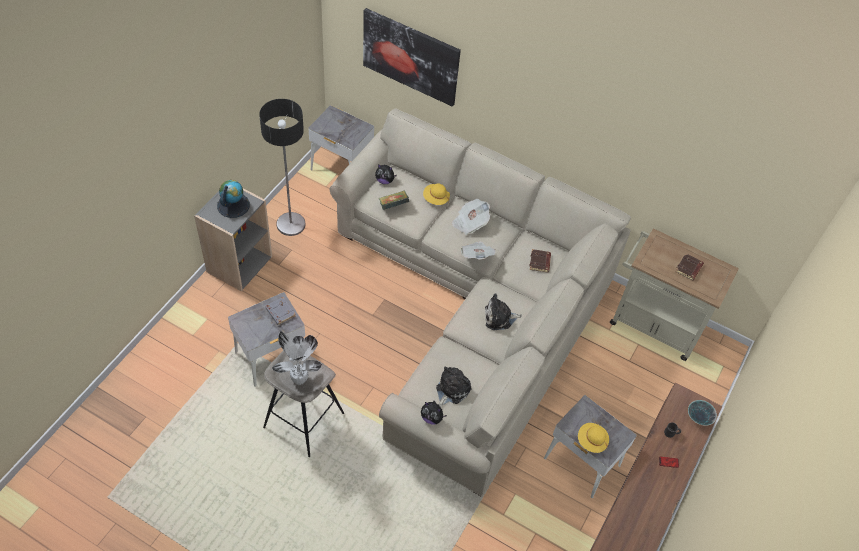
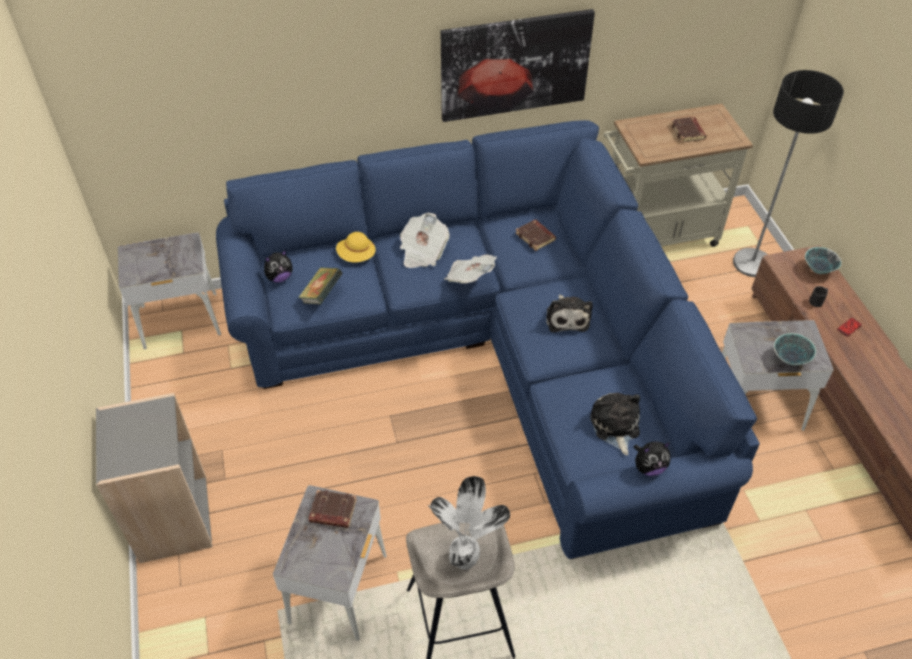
camera: 40 degrees left, 5 degrees down
globe [217,180,250,218] -> none
floor lamp [259,99,306,236] -> floor lamp moved to [733,70,844,277]
grey book [265,297,295,325] -> brown book [308,490,357,528]
beige sofa [330,108,631,496] -> blue sofa [216,120,760,559]
picture [363,8,461,107] -> picture moved to [441,9,595,122]
plush toy [485,294,522,330] -> plush toy turned 45 degrees counterclockwise [546,295,593,332]
yellow hat [578,423,609,453] -> bowl [774,333,816,365]

